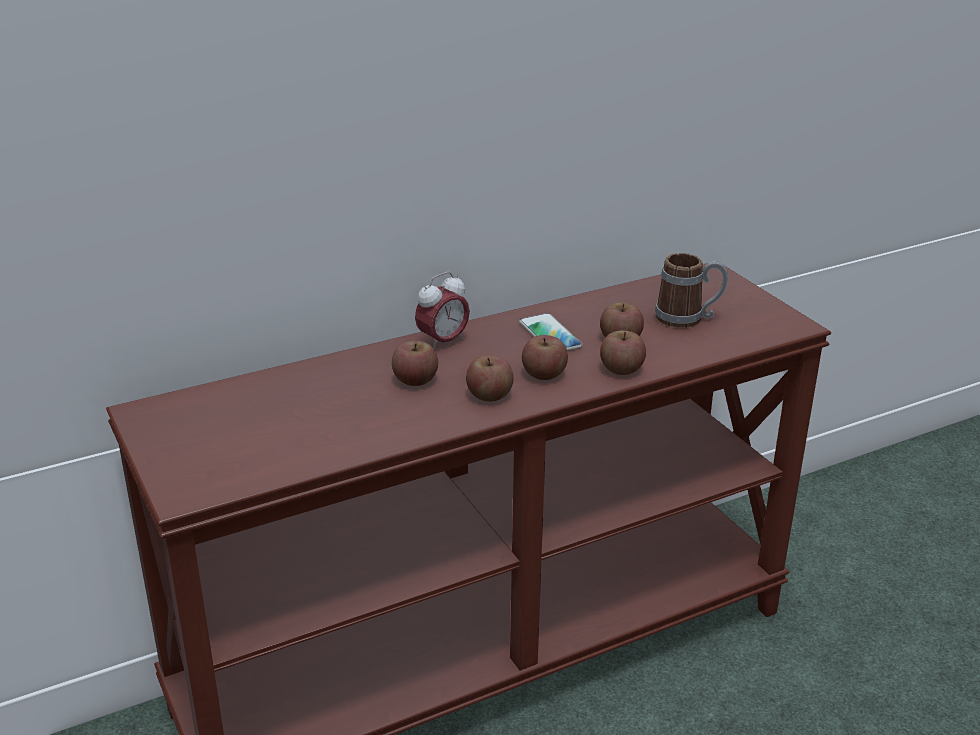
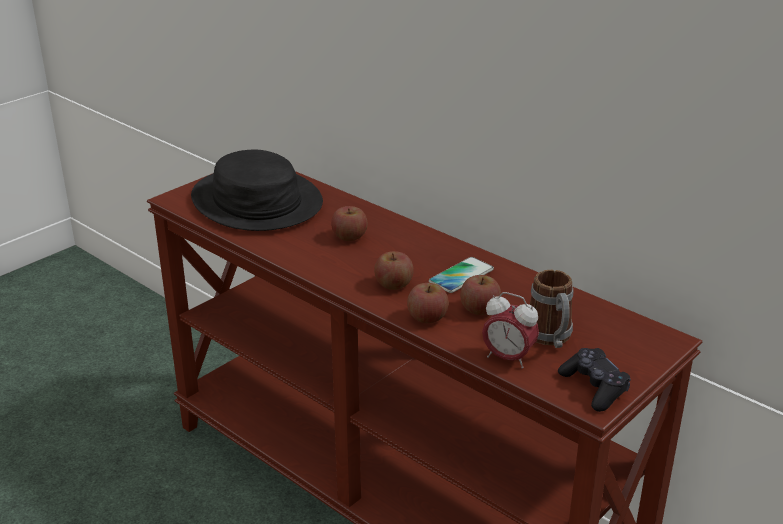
camera: 70 degrees right, 0 degrees up
alarm clock [415,272,470,349] -> alarm clock moved to [482,292,539,369]
apple [466,355,514,402] -> none
none -> black hat [191,150,323,231]
none -> black game controller [558,348,631,412]

